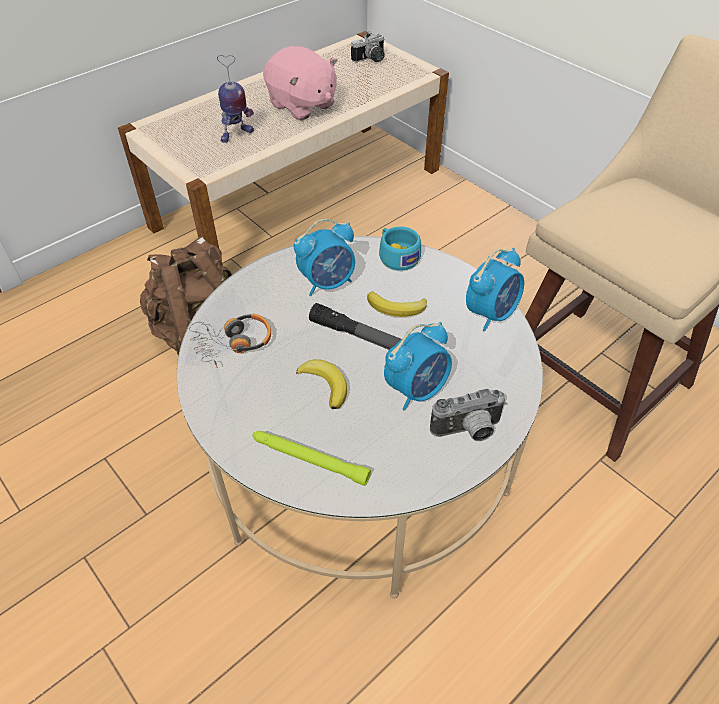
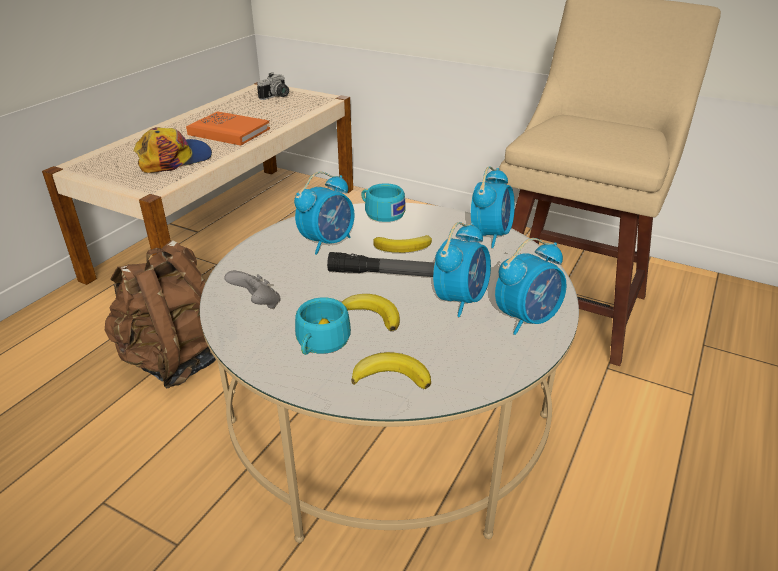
camera: 20 degrees left, 15 degrees down
headphones [189,314,271,368] -> grey game controller [224,271,281,309]
toy robot [217,55,254,143] -> cap [134,127,212,173]
green flashlight [252,431,371,486] -> banana [351,352,431,389]
pink plush toy [263,46,338,120] -> orange book [186,111,270,146]
camera [430,389,506,441] -> alarm clock [495,238,567,335]
none -> turquoise cup [295,297,351,355]

